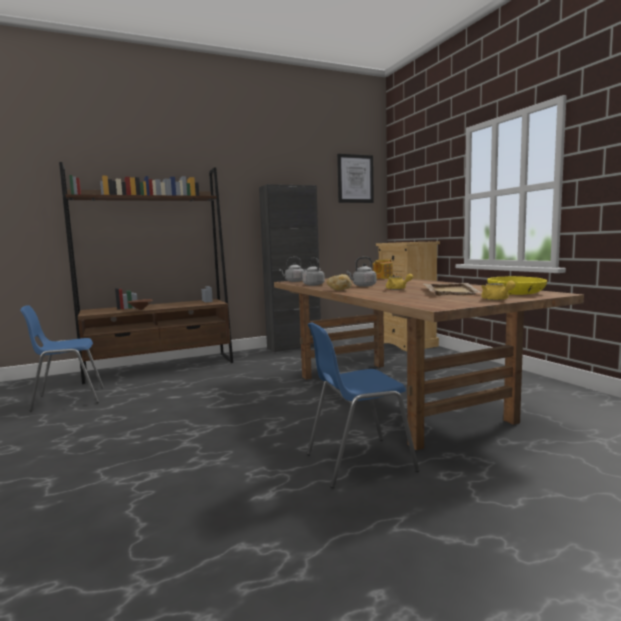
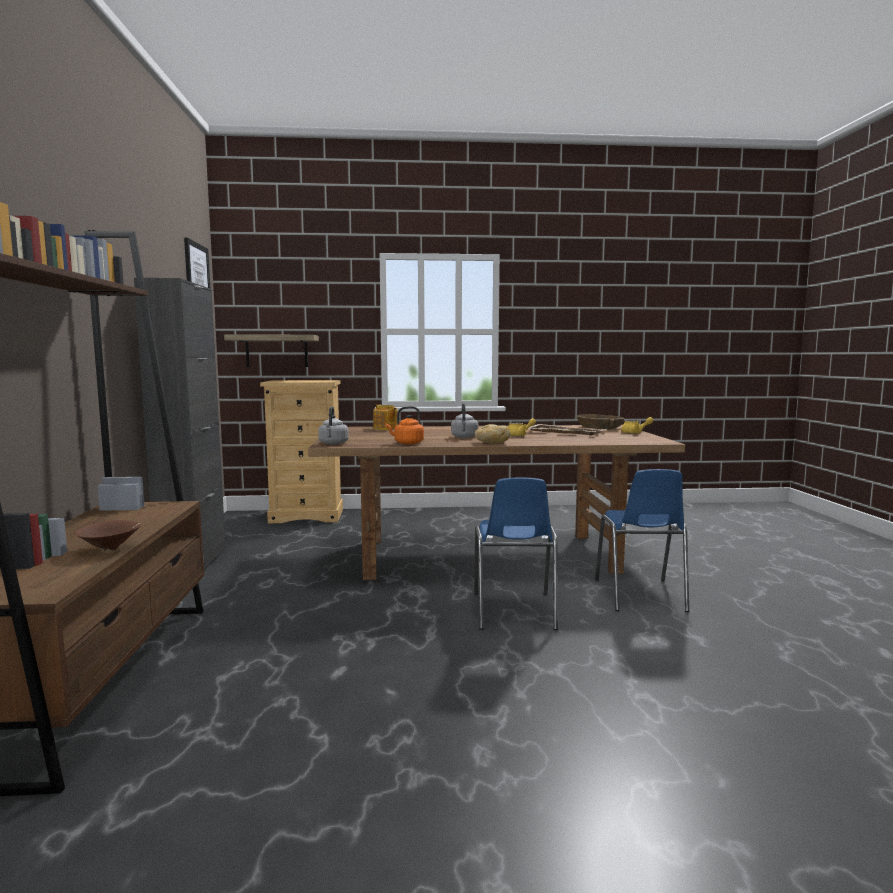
camera: 70 degrees left, 0 degrees up
blue chair [20,305,104,411] -> blue chair moved to [474,477,558,630]
grey kettle [302,258,325,286] -> orange kettle [385,406,424,444]
yellow bowl [487,276,547,295] -> brown bowl [577,415,624,429]
none -> shelf [224,334,319,367]

